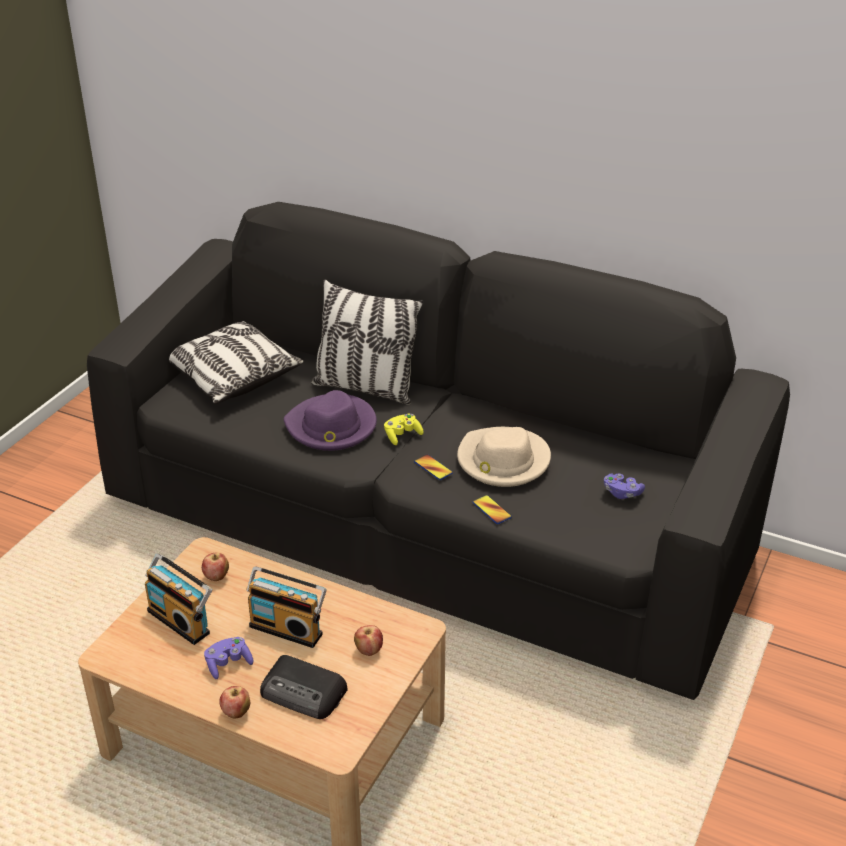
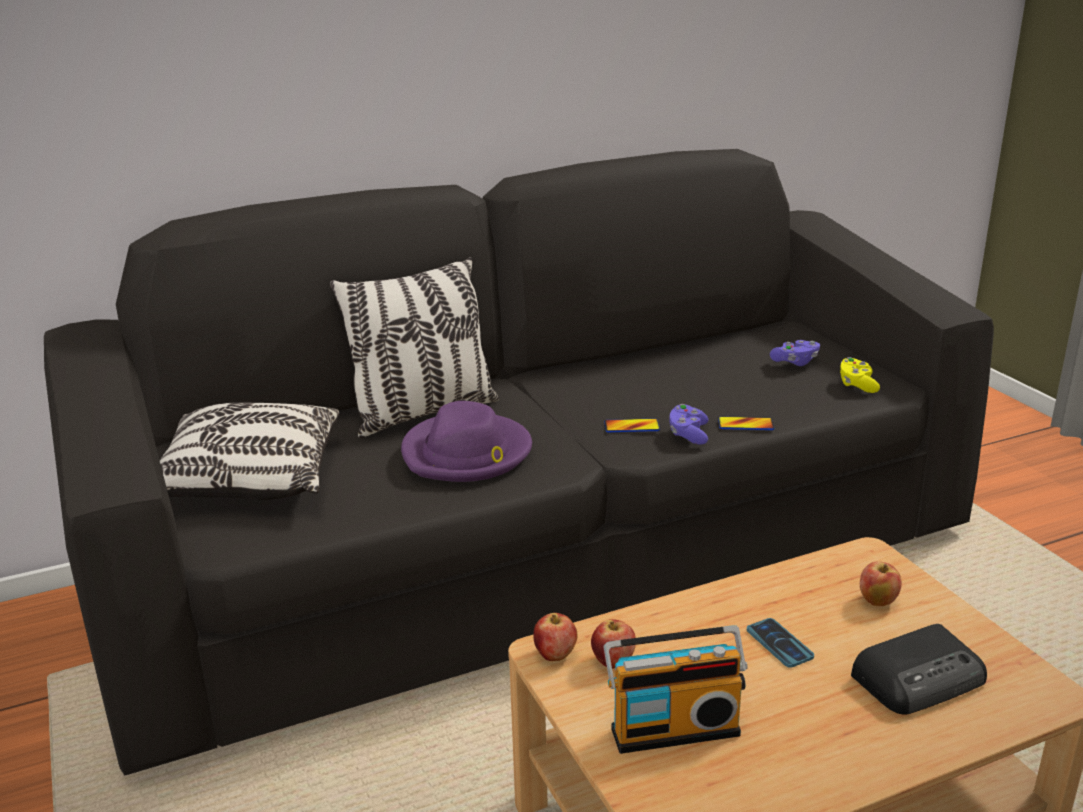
camera: 50 degrees left, 10 degrees down
purple game controller [204,637,253,679] -> purple game controller moved to [670,404,708,445]
apple [219,686,250,719] -> apple moved to [533,613,577,661]
radio [246,566,327,648] -> phone [747,618,814,668]
yellow game controller [384,414,424,445] -> yellow game controller moved to [840,357,880,393]
beige hat [457,427,551,487] -> none

